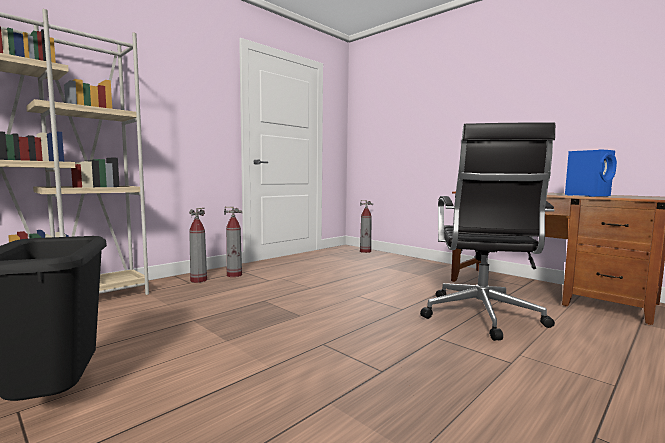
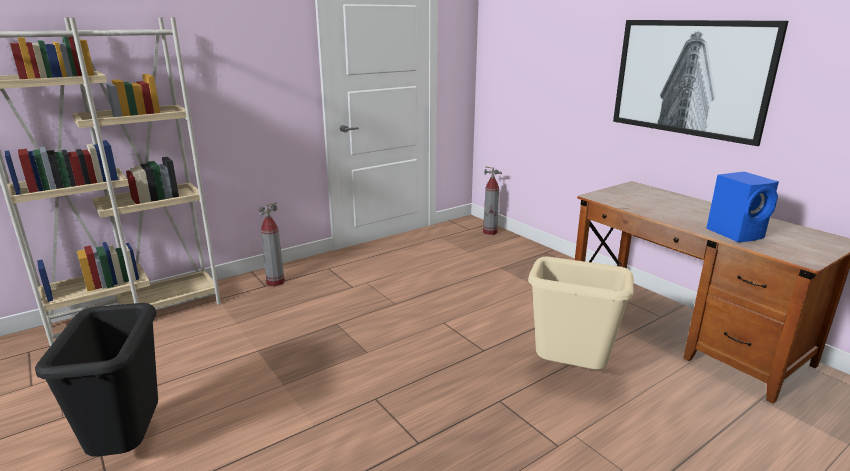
camera: 10 degrees right, 15 degrees up
fire extinguisher [224,206,242,277] -> none
black office chair [420,123,555,341] -> beige trash can [528,256,634,370]
none -> picture [613,20,789,146]

